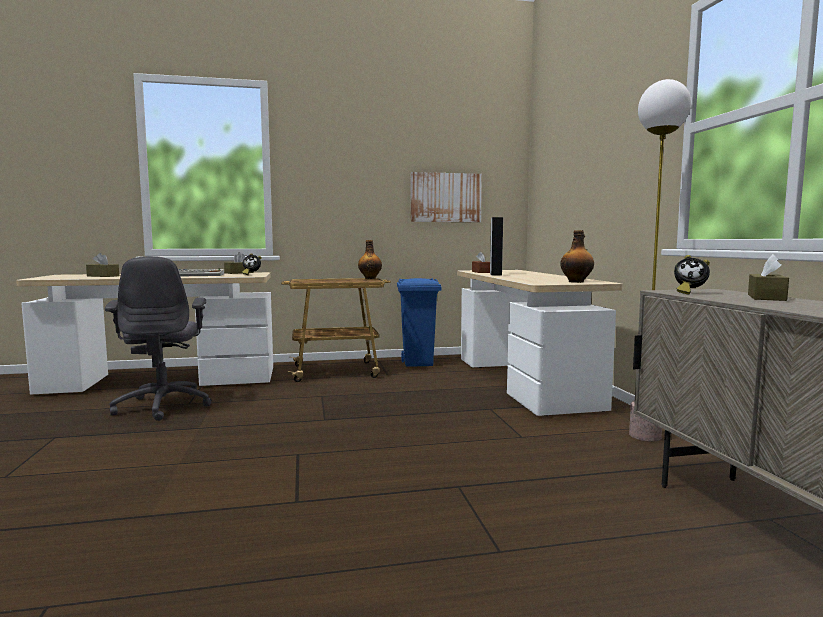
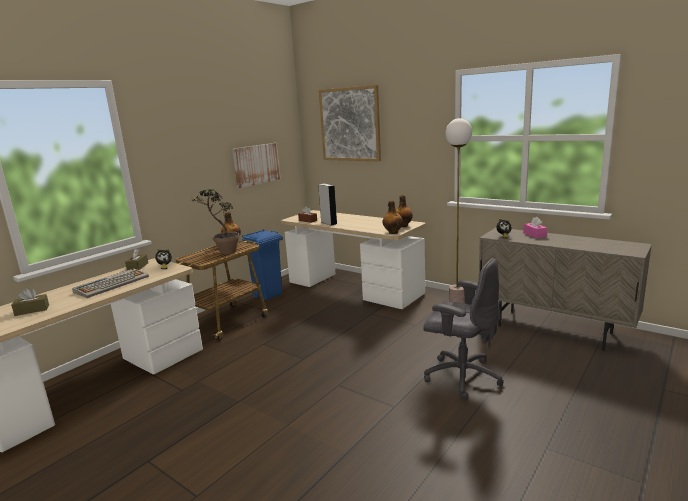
camera: 40 degrees left, 10 degrees up
grey office chair [105,256,212,421] -> grey office chair moved to [423,258,504,400]
brown tissue box [748,254,789,301] -> pink tissue box [523,217,547,238]
none -> potted plant [189,189,240,254]
none -> picture [319,85,381,161]
none -> bottle [383,201,403,234]

